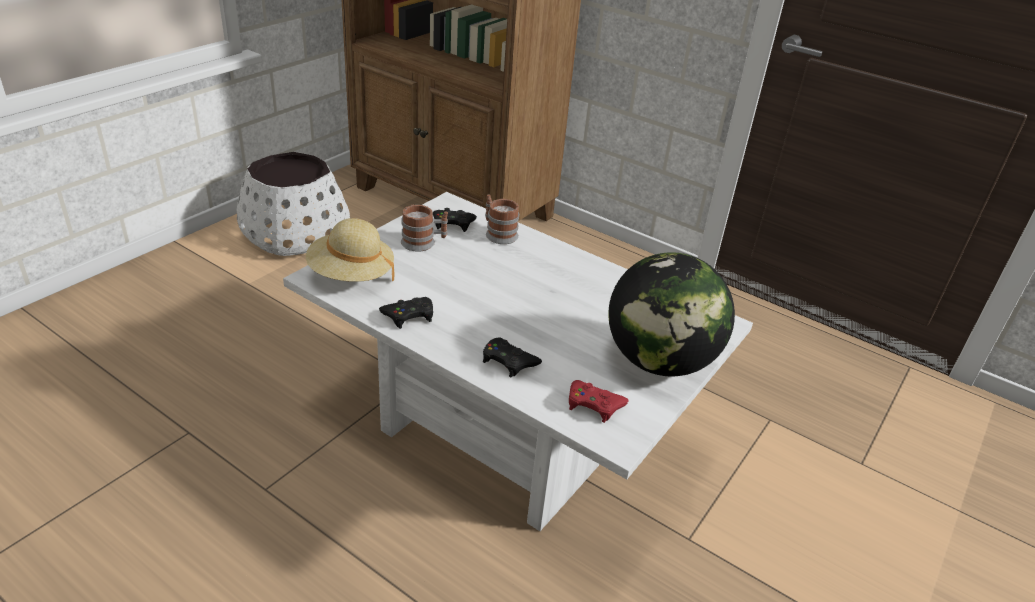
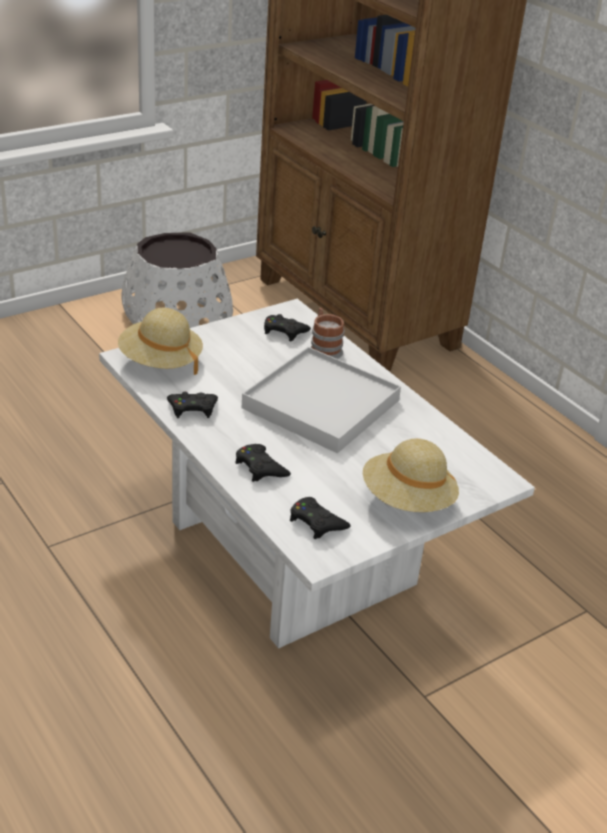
camera: 20 degrees right, 0 degrees up
mug [401,205,448,252] -> none
red game controller [569,380,629,423] -> black game controller [290,497,351,539]
globe [608,252,735,377] -> beige hat [363,439,459,512]
none -> white tray [242,347,401,453]

